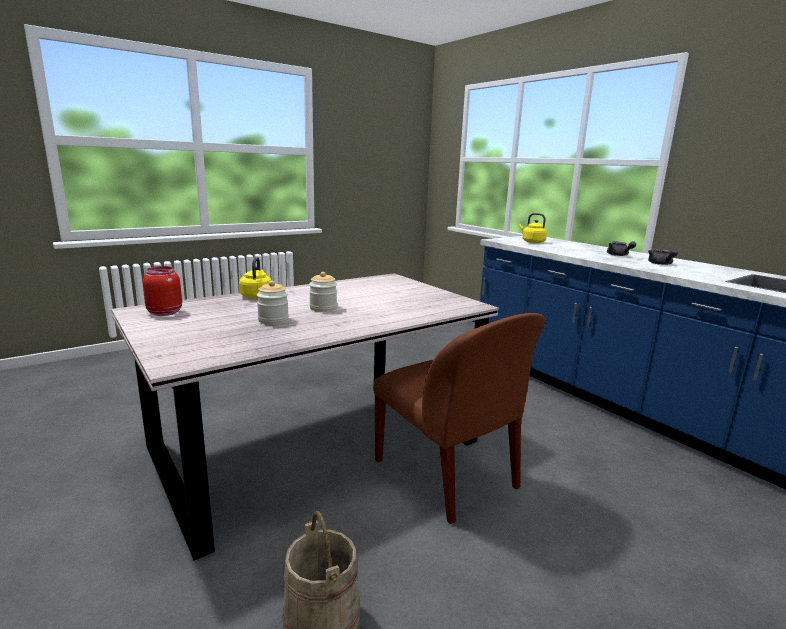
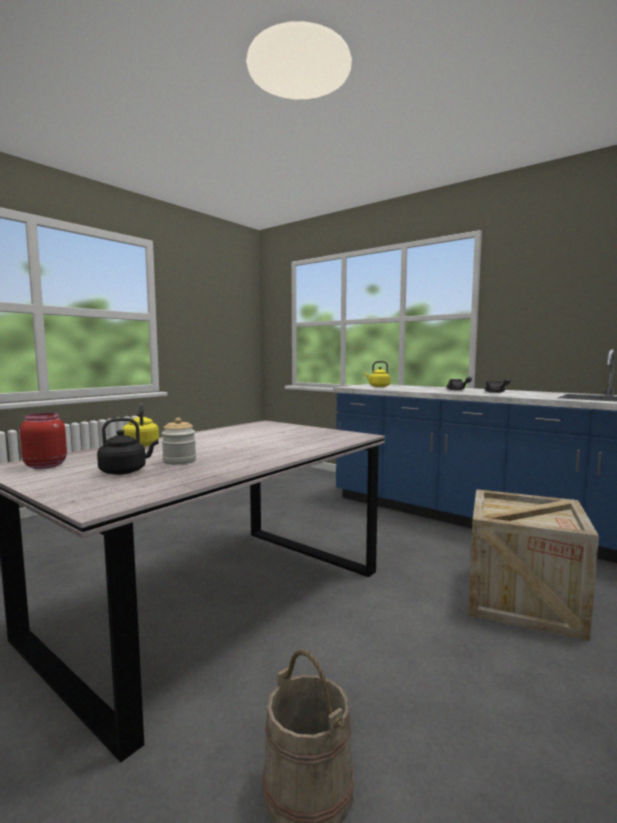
camera: 15 degrees left, 10 degrees down
jar [309,272,337,312] -> none
brown chair [373,313,545,524] -> none
none -> black kettle [97,418,159,475]
none -> crate [468,489,599,641]

